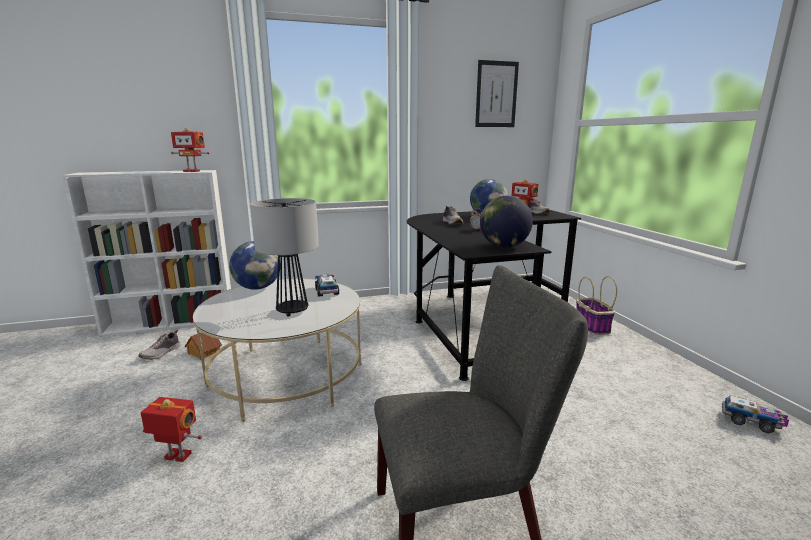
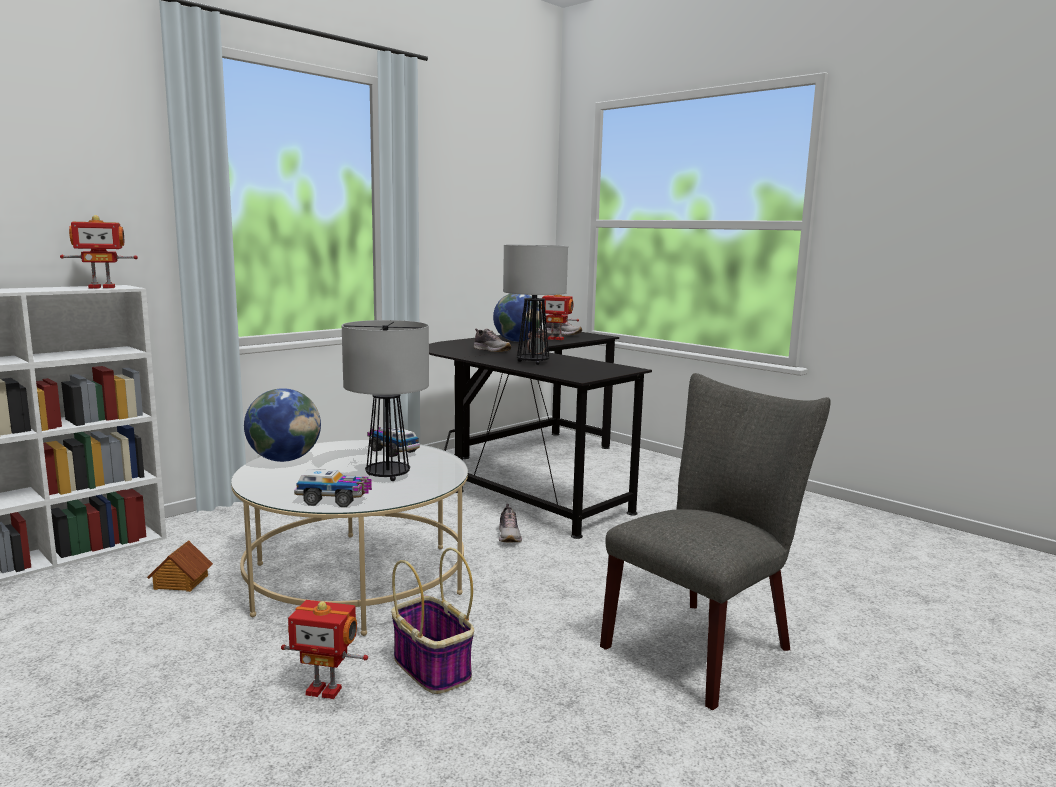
camera: 30 degrees left, 5 degrees down
shoe [138,330,180,360] -> shoe moved to [499,504,522,542]
toy robot [140,397,202,462] -> toy robot turned 150 degrees counterclockwise [281,600,368,699]
picture [475,60,519,127] -> none
globe [480,196,533,248] -> none
basket [576,276,617,335] -> basket moved to [391,548,474,694]
toy truck [722,395,789,434] -> toy truck moved to [294,469,372,507]
none -> table lamp [503,245,568,365]

